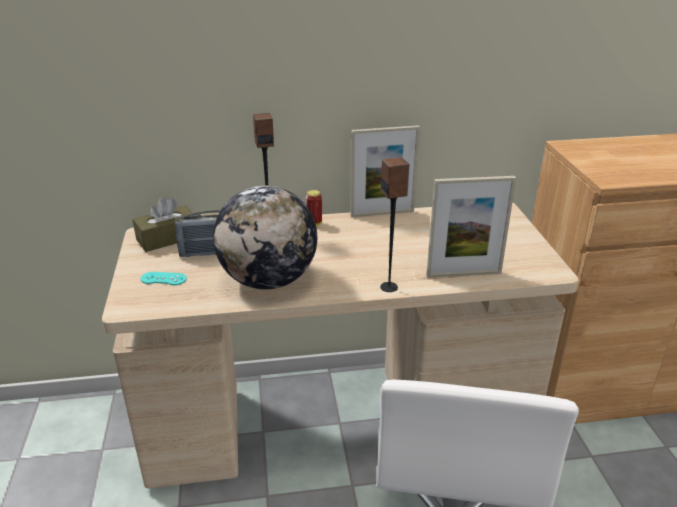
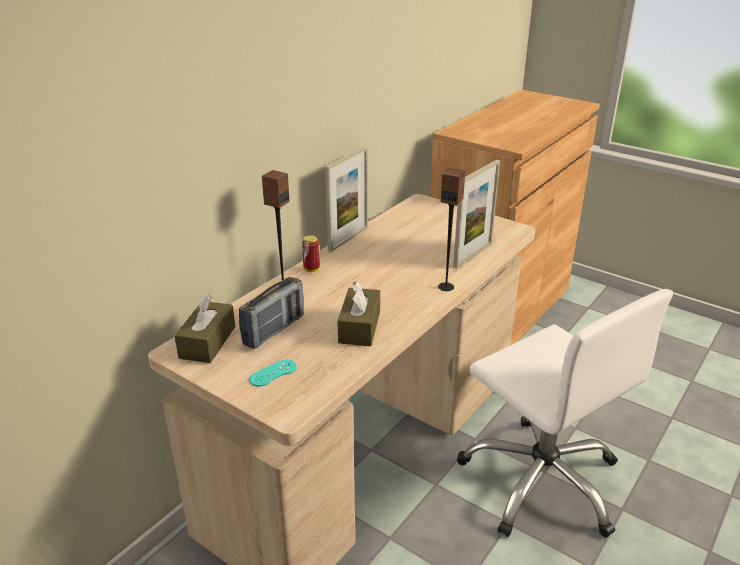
camera: 45 degrees left, 0 degrees up
globe [213,185,317,290] -> brown tissue box [337,281,380,346]

